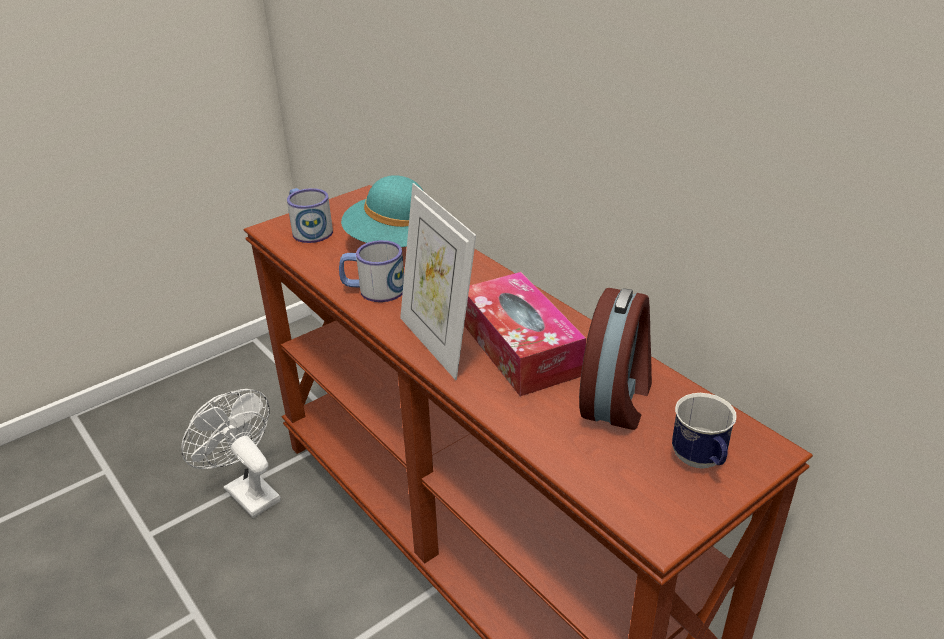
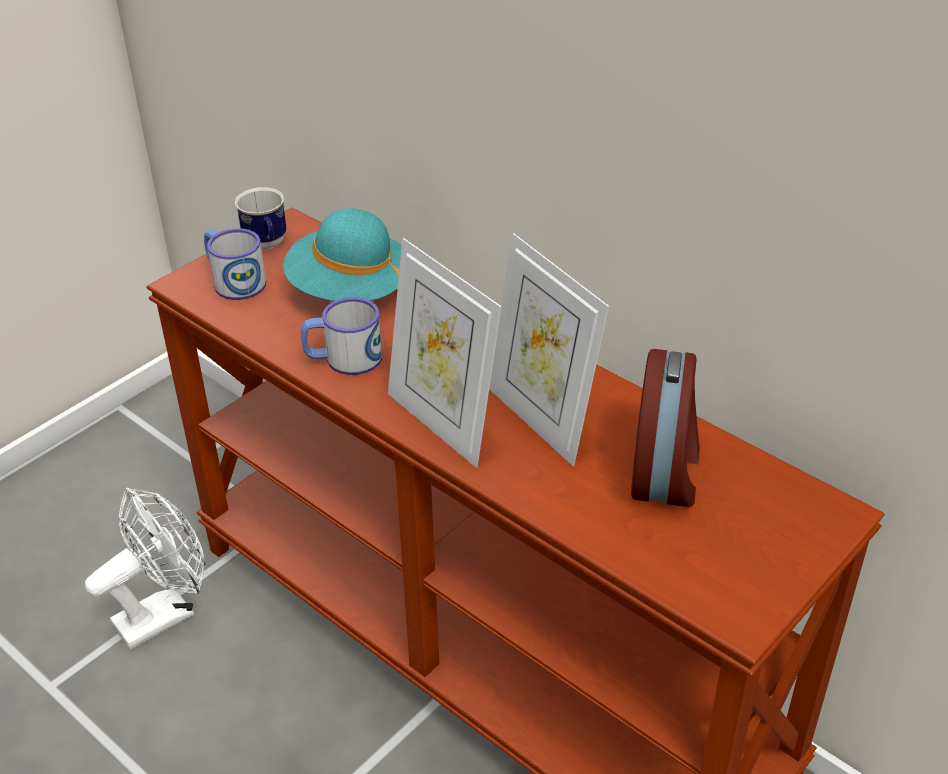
camera: 10 degrees left, 5 degrees up
white fan [181,389,281,518] -> white fan turned 105 degrees clockwise [85,488,206,649]
tissue box [464,272,586,396] -> picture frame [489,233,609,466]
mug [672,393,737,469] -> mug moved to [235,187,287,250]

